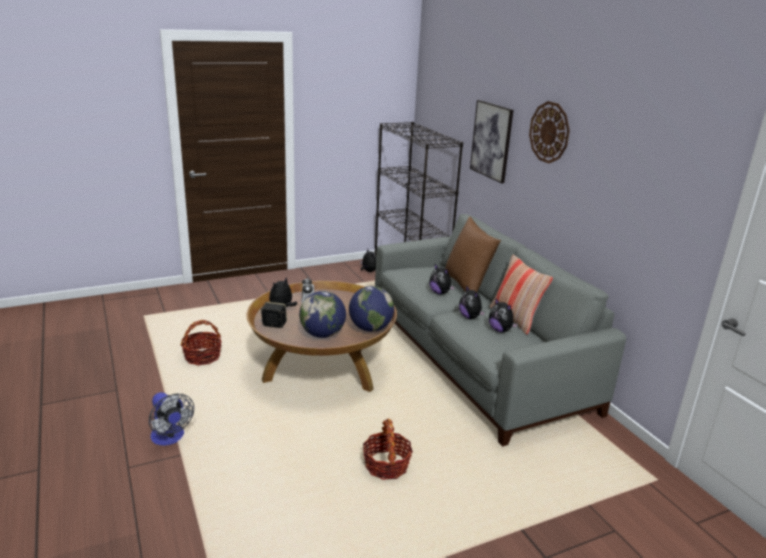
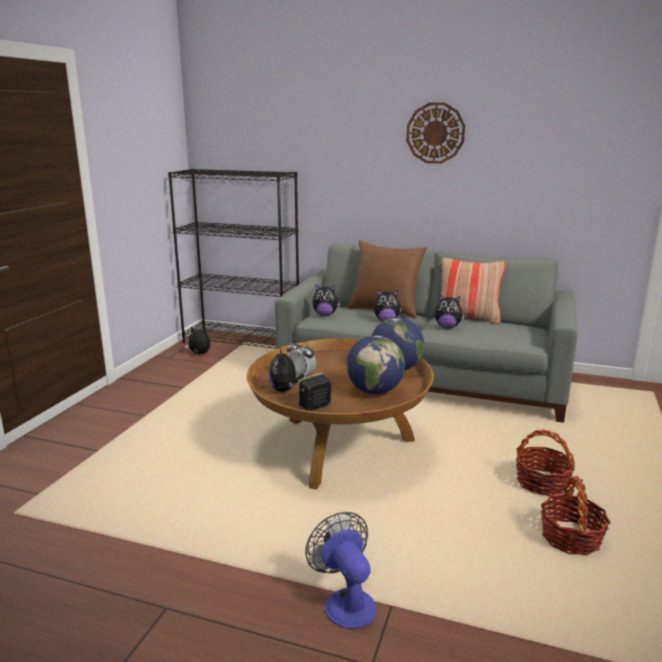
camera: 45 degrees left, 5 degrees down
fan [149,392,194,446] -> fan turned 120 degrees counterclockwise [305,512,376,629]
basket [181,320,222,366] -> basket moved to [541,476,611,556]
picture [470,100,513,183] -> none
plush toy [489,298,518,332] -> plush toy moved to [313,285,340,316]

